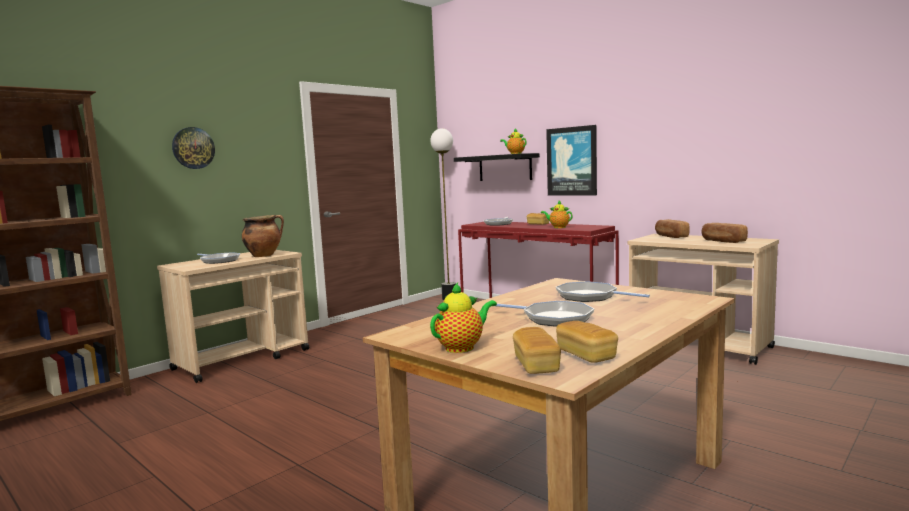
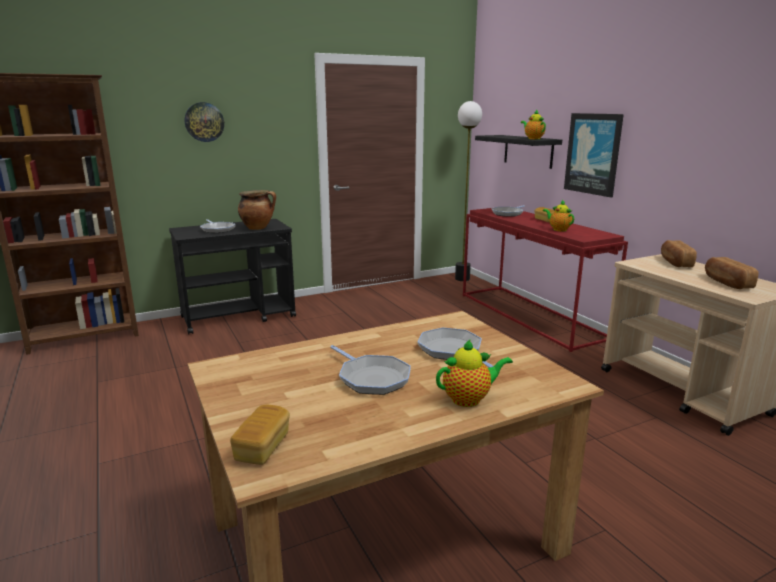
camera: 20 degrees right, 10 degrees up
beige cart [157,250,310,383] -> black cart [169,219,296,335]
teapot [430,283,497,353] -> teapot moved to [436,339,513,407]
bread [556,321,618,363] -> none

